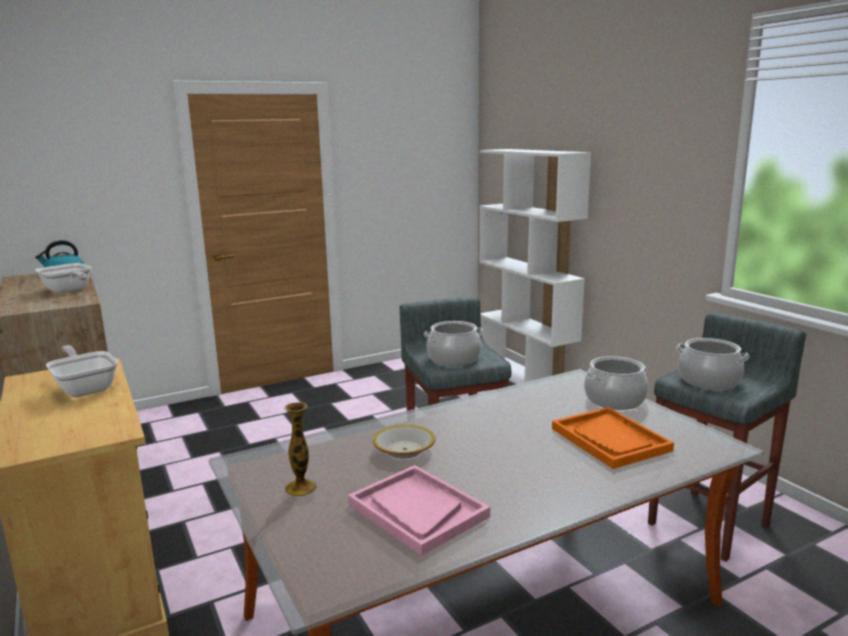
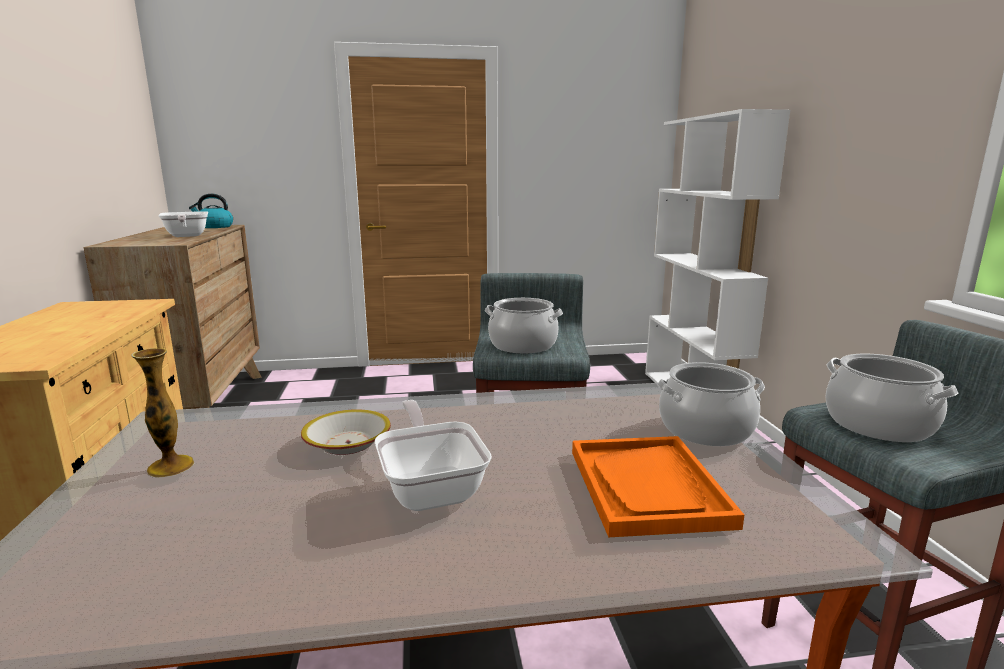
camera: 20 degrees right, 0 degrees up
frying pan [46,345,118,397] -> frying pan moved to [375,400,492,511]
pink tray [348,465,490,556] -> none

